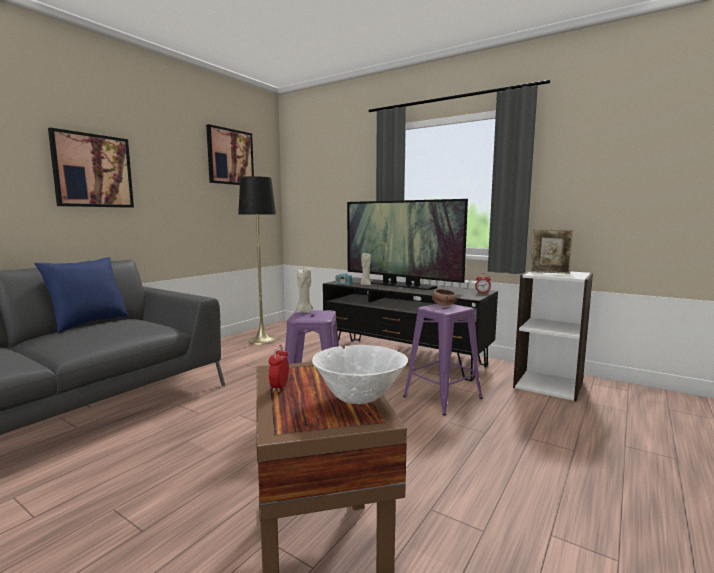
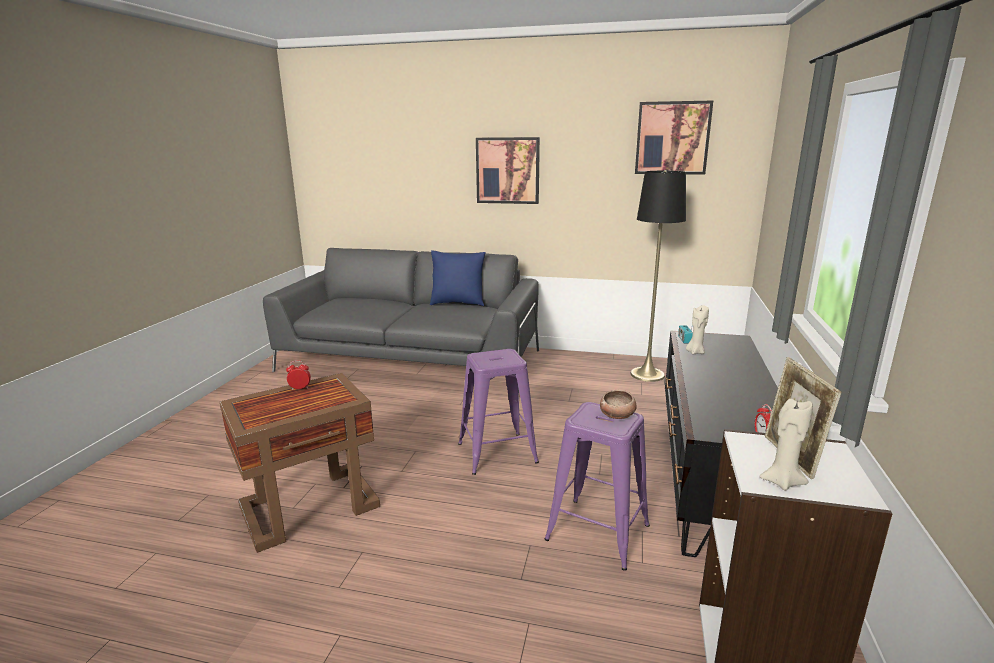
camera: 70 degrees right, 10 degrees up
beige candle [296,267,313,313] -> beige candle moved to [759,399,813,491]
white bowl [312,345,408,404] -> none
television [347,199,468,290] -> none

